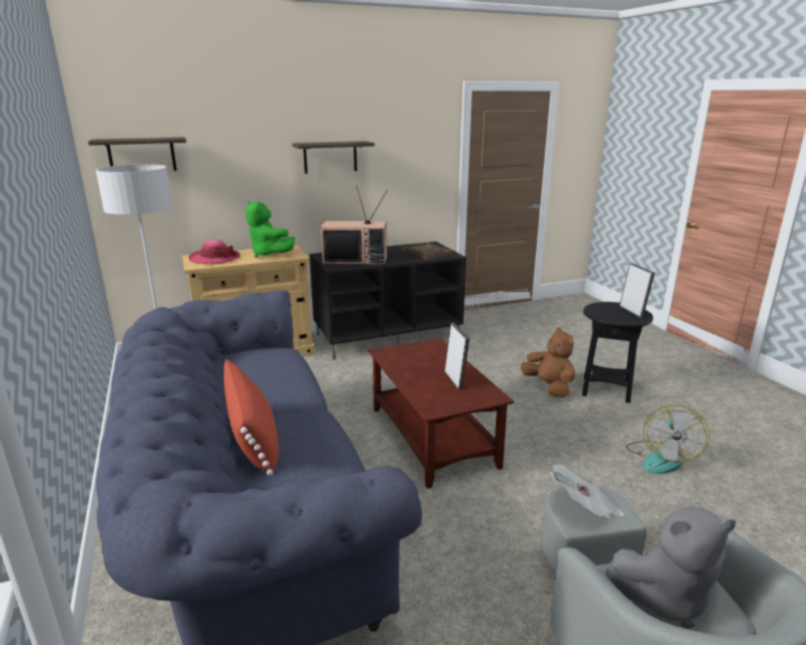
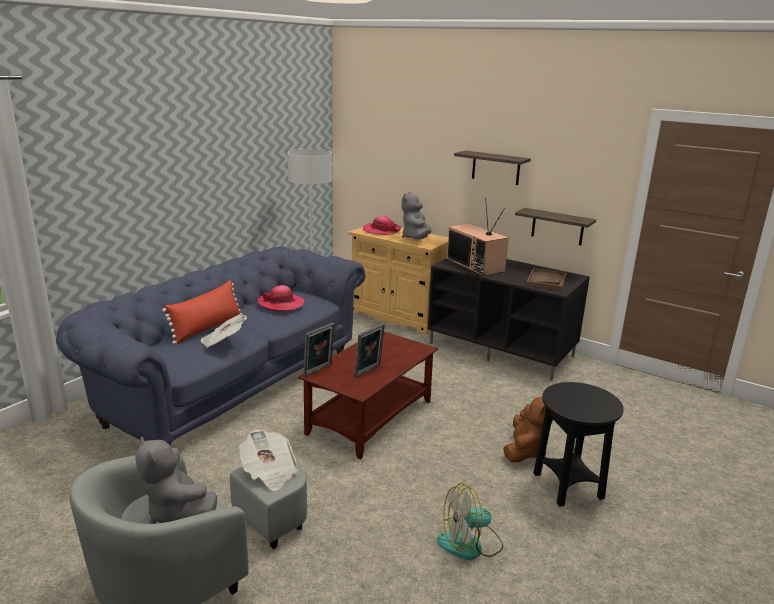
camera: 55 degrees right, 0 degrees up
shelf [88,137,186,171] -> shelf moved to [515,208,596,245]
green plush toy [246,201,295,258] -> grey plush toy [402,192,432,240]
picture frame [619,263,655,318] -> picture frame moved to [303,323,335,377]
none -> newspaper [200,314,247,348]
none -> hat [257,285,305,311]

